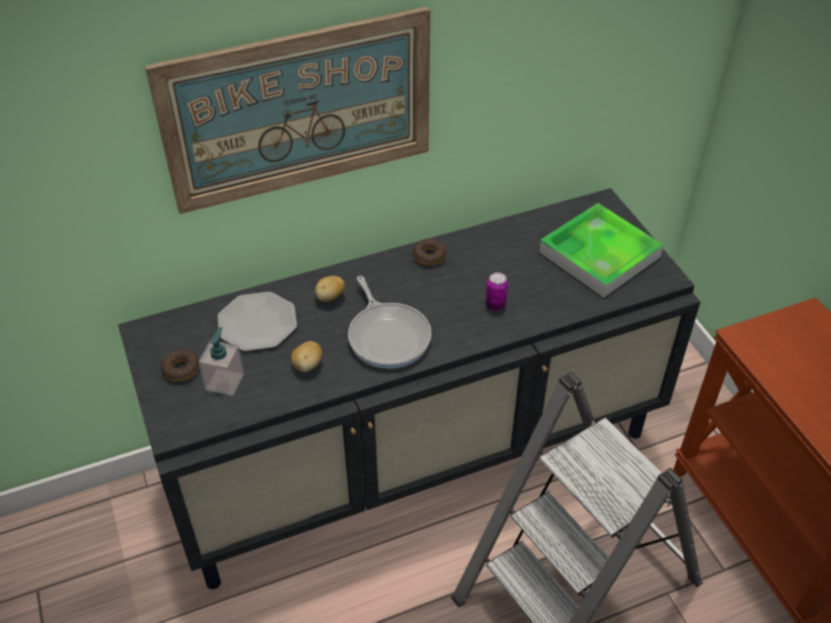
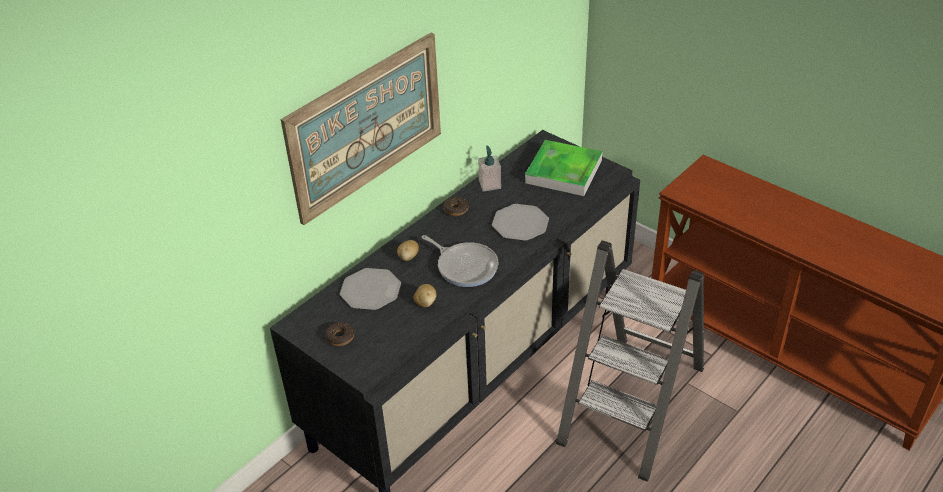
camera: 25 degrees left, 5 degrees down
soap dispenser [199,327,244,396] -> soap dispenser moved to [478,145,501,192]
can [486,272,508,311] -> plate [492,204,549,241]

